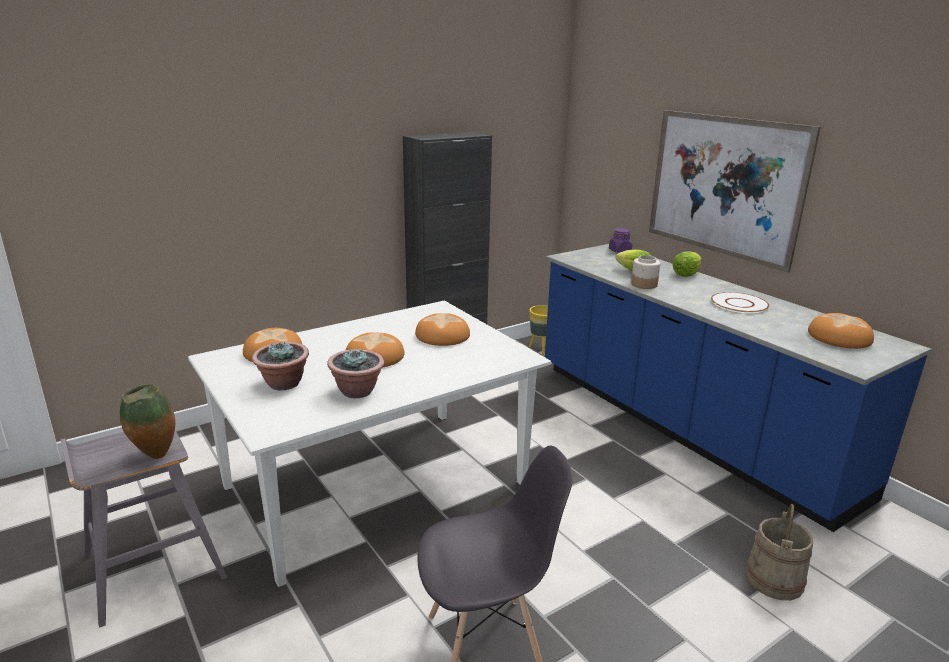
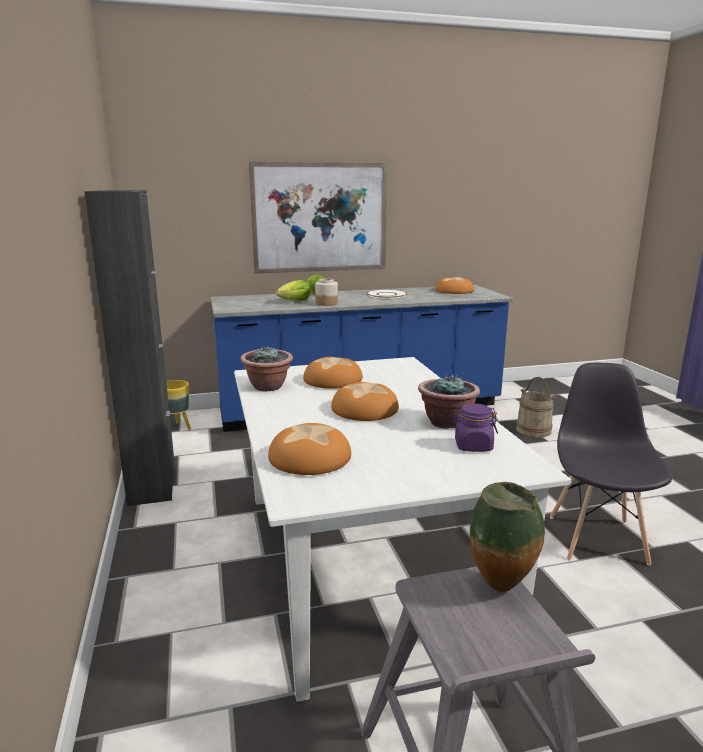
camera: 70 degrees left, 5 degrees down
potted plant [252,342,309,390] -> potted plant moved to [240,346,293,391]
purple jar [609,228,632,253] -> purple jar moved to [452,403,498,452]

